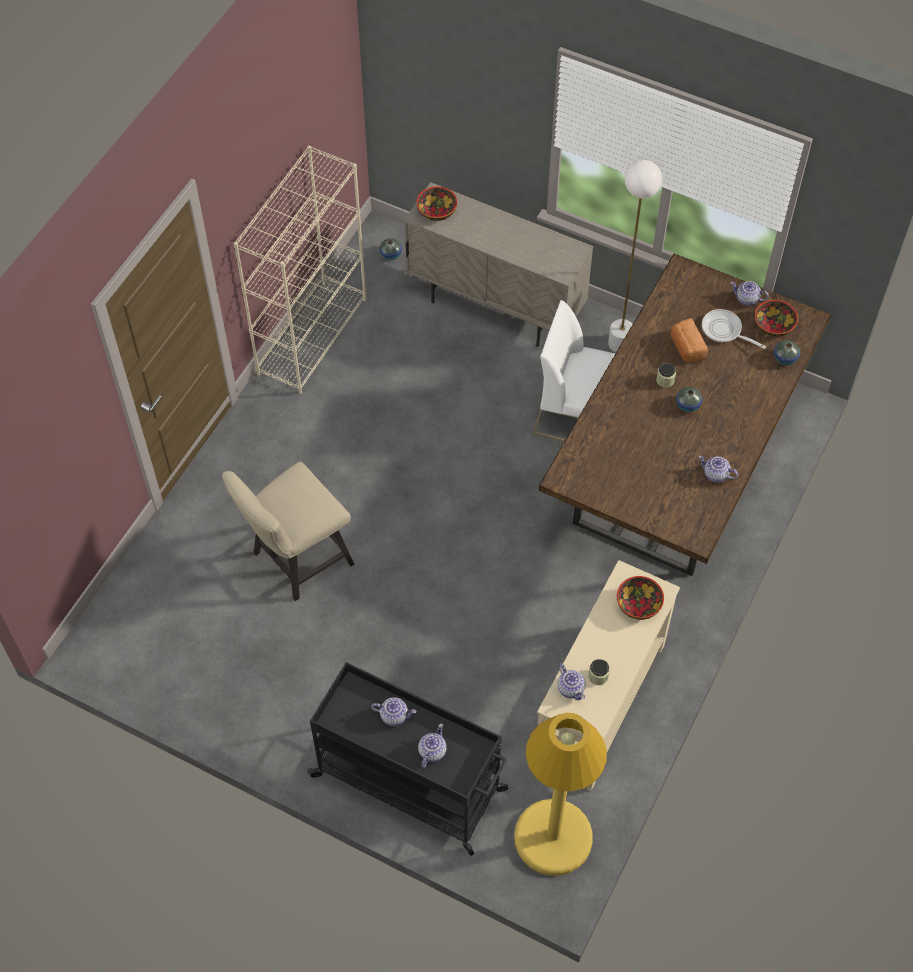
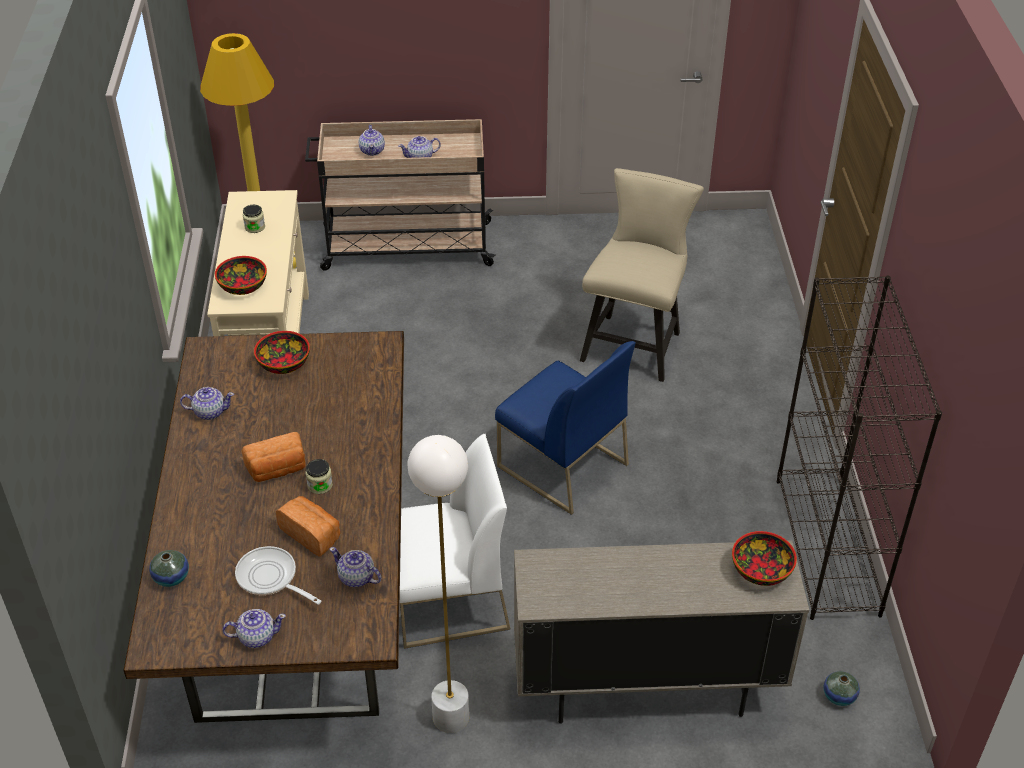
camera: 150 degrees right, 15 degrees down
beige bookcase [234,146,366,394] -> black bookcase [777,276,942,620]
black cart [307,662,508,856] -> beige cart [305,119,495,271]
teapot [557,663,585,700] -> teapot moved to [329,547,382,587]
vase [676,387,703,412] -> bread [242,432,306,482]
frying pan [702,309,766,349] -> frying pan turned 150 degrees counterclockwise [235,546,322,605]
bowl [755,300,798,337] -> bowl moved to [254,331,310,374]
none -> blue chair [495,341,636,515]

